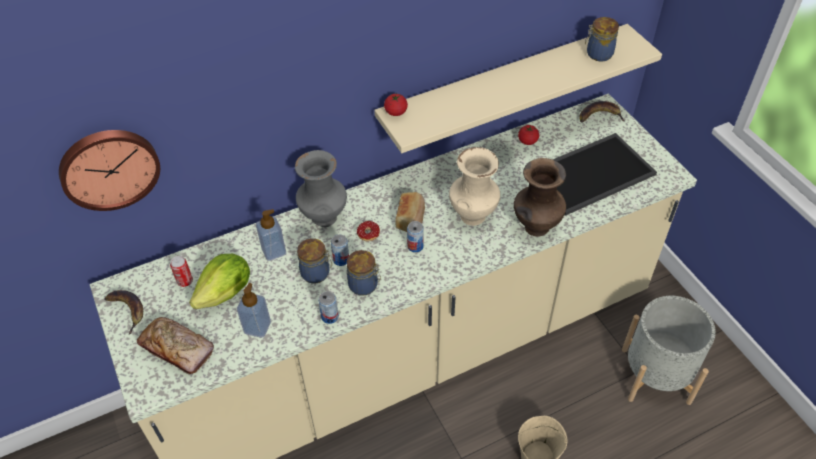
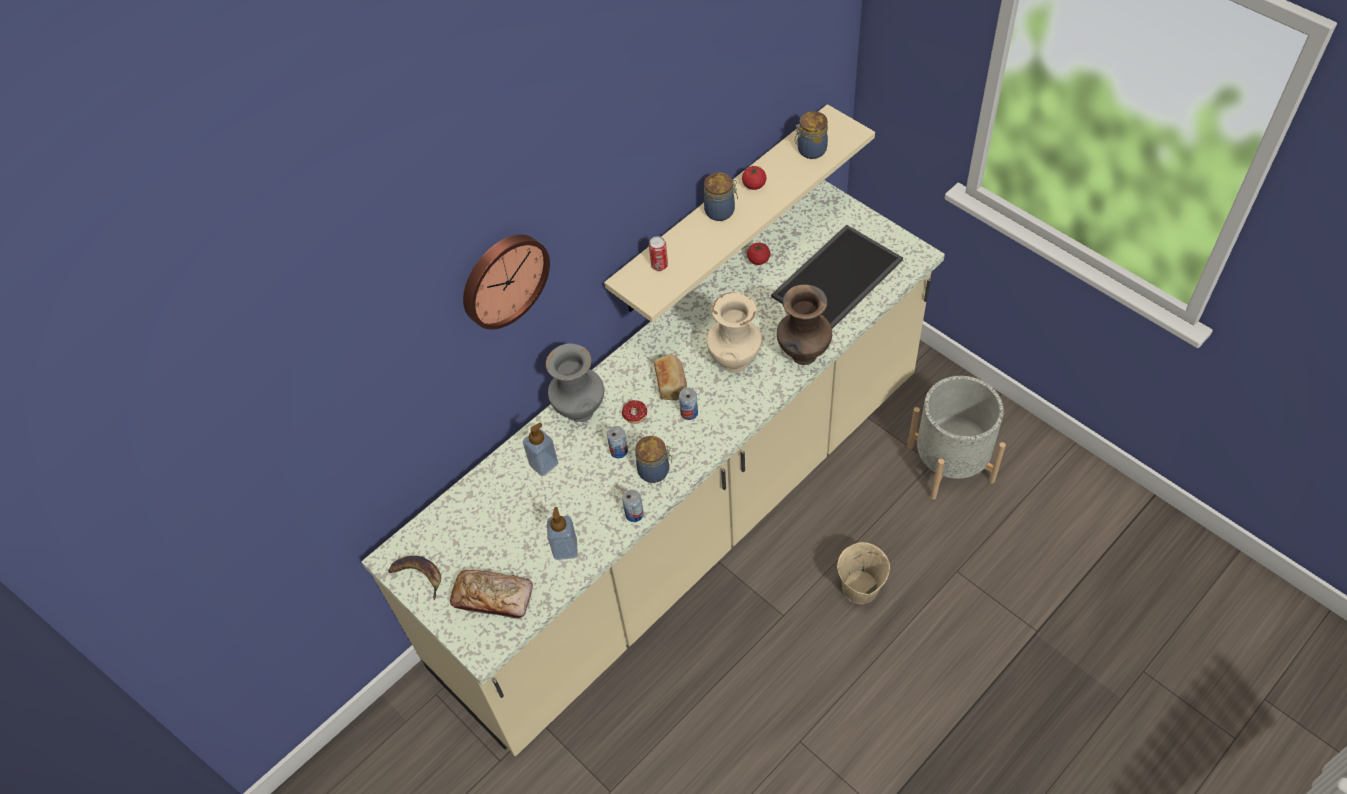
camera: 15 degrees left, 5 degrees up
wall clock [59,130,160,211] -> wall clock moved to [463,235,550,330]
can [170,256,193,287] -> can moved to [649,236,668,271]
lettuce [189,254,250,309] -> none
jar [297,238,332,283] -> jar moved to [704,173,738,221]
tomato [384,93,408,116] -> tomato moved to [742,166,767,190]
banana [579,101,624,123] -> none

